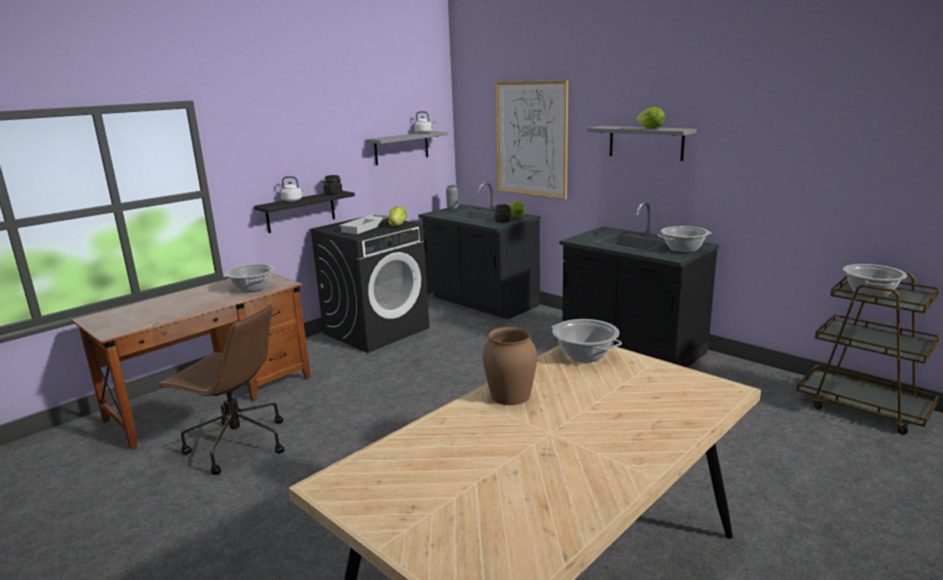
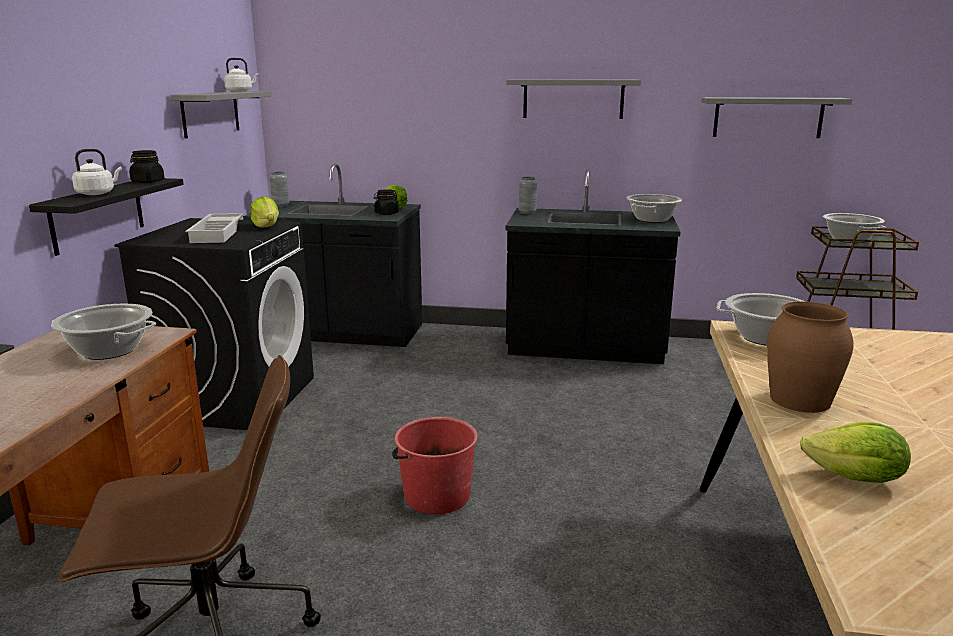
camera: 35 degrees left, 0 degrees up
picture [495,80,568,199] -> none
lettuce [636,107,665,129] -> lettuce moved to [800,422,911,483]
none -> red bucket [392,417,478,514]
none -> grey vase [519,177,537,214]
none -> grey shelf [702,97,852,138]

